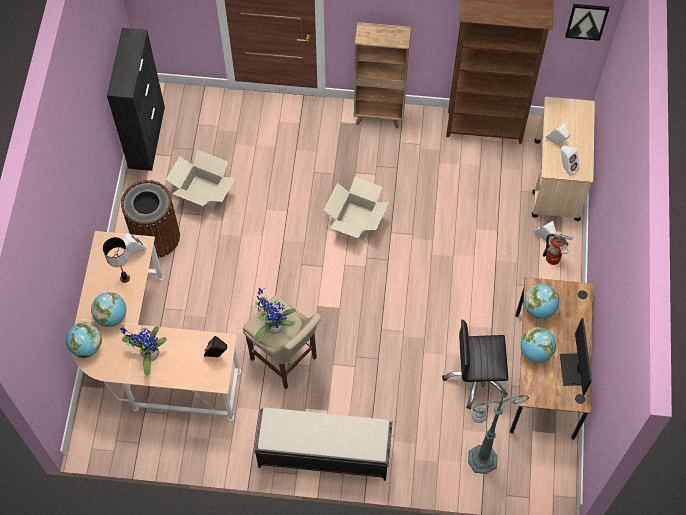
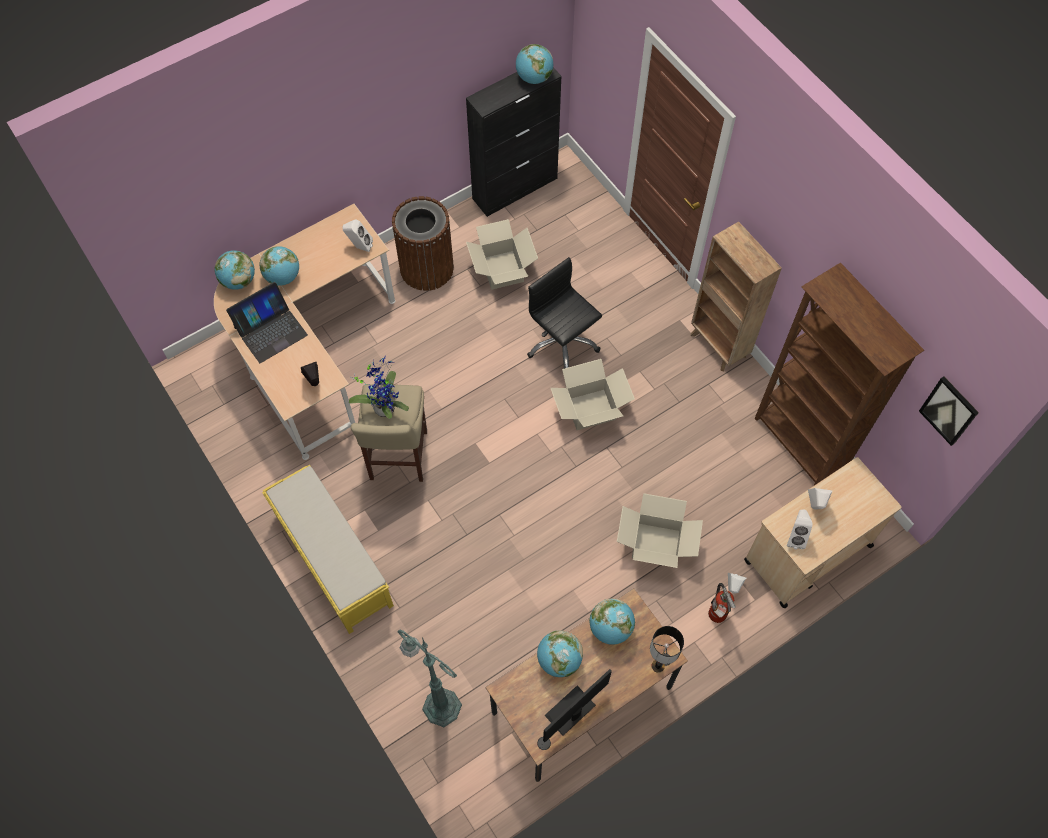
camera: 50 degrees right, 0 degrees up
table lamp [103,237,130,283] -> table lamp moved to [650,626,684,673]
potted plant [120,326,167,376] -> laptop [226,282,308,363]
black bench [254,407,393,481] -> yellow bench [262,465,394,634]
black office chair [442,320,508,409] -> black office chair moved to [527,257,602,369]
none -> globe [516,44,553,84]
none -> cardboard box [617,493,703,568]

